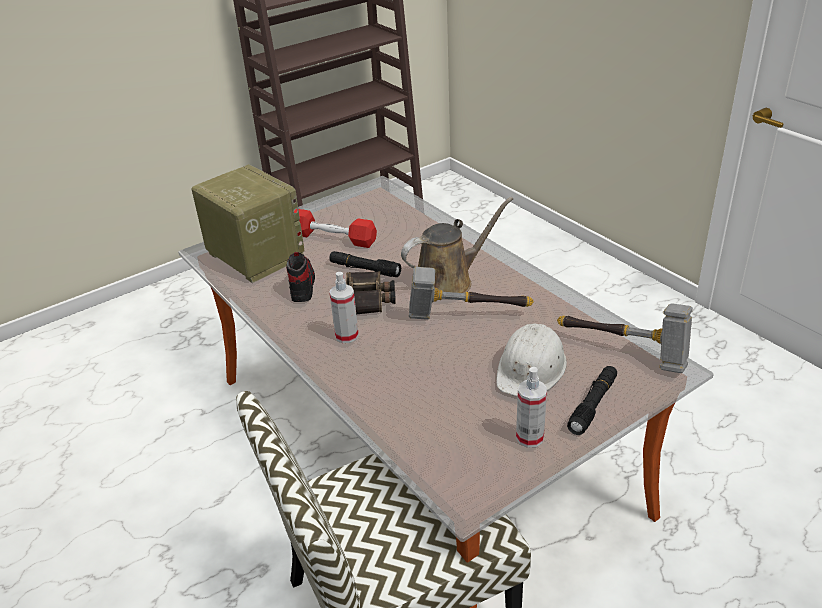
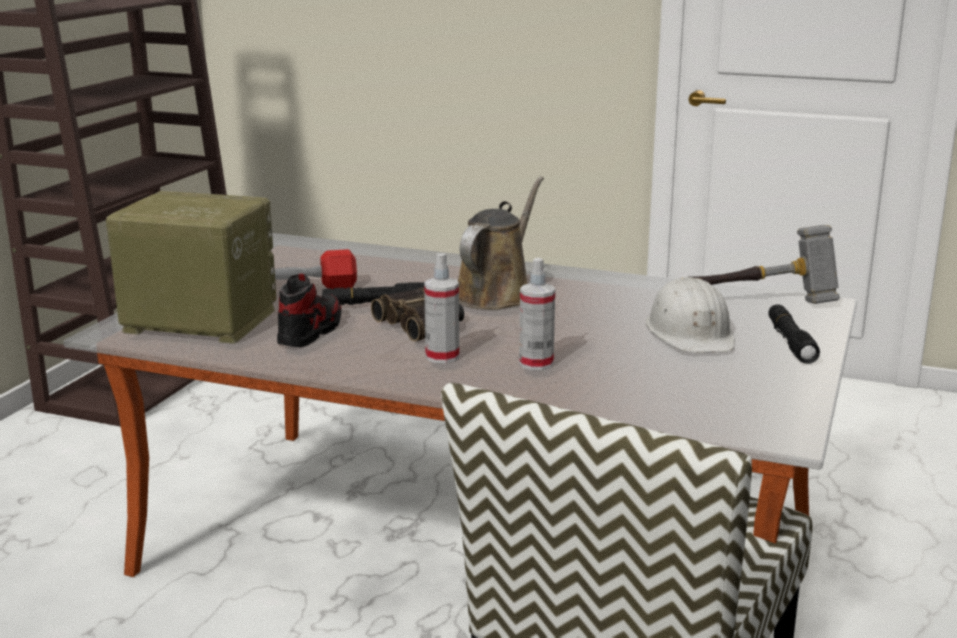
camera: 35 degrees left, 15 degrees down
shoe [286,252,315,302] -> shoe turned 60 degrees clockwise [277,273,341,347]
hammer [409,267,534,320] -> none
spray bottle [516,367,547,448] -> spray bottle moved to [519,258,555,370]

